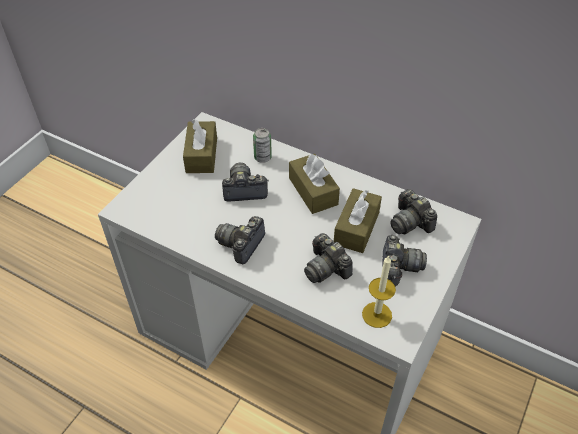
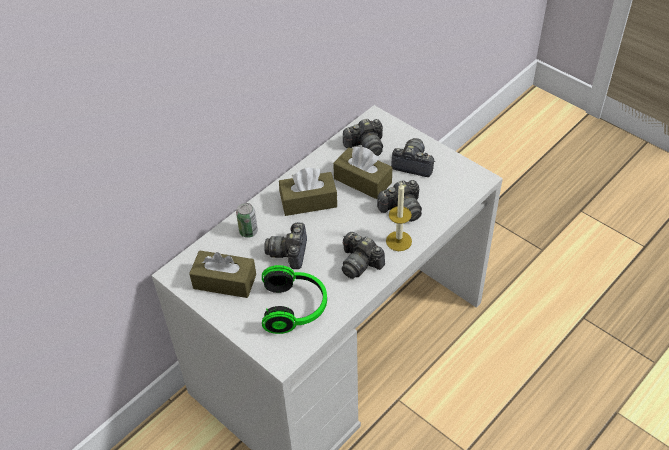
camera: 75 degrees left, 0 degrees up
candle [362,255,396,328] -> candle moved to [386,182,412,251]
none -> headphones [262,265,327,334]

